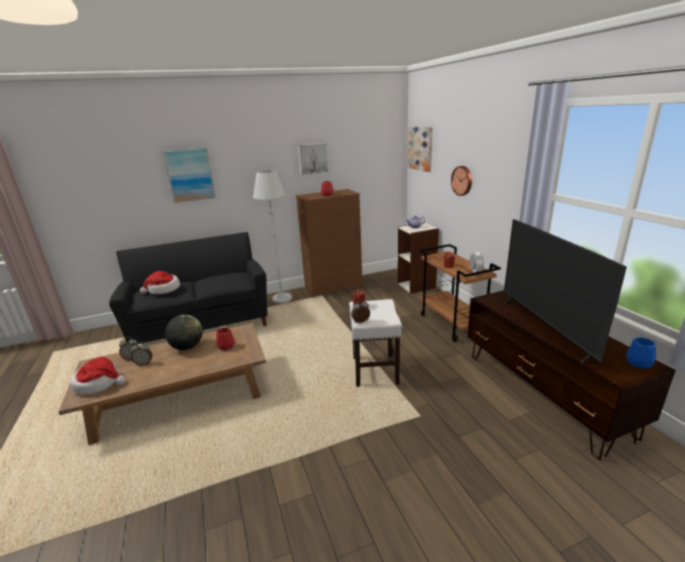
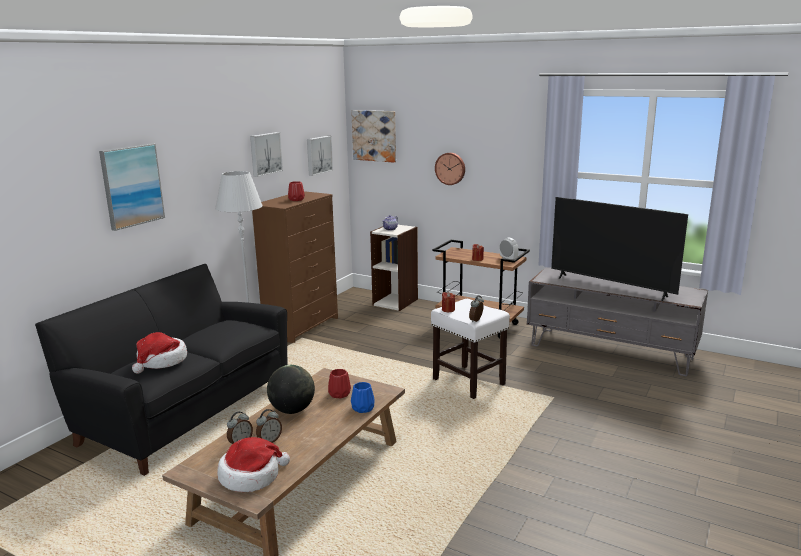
camera: 40 degrees left, 5 degrees down
brown tv stand [467,290,676,460] -> grey tv stand [527,267,708,376]
blue vase [626,338,656,369] -> blue vase moved to [351,382,375,413]
none -> picture [307,136,333,176]

